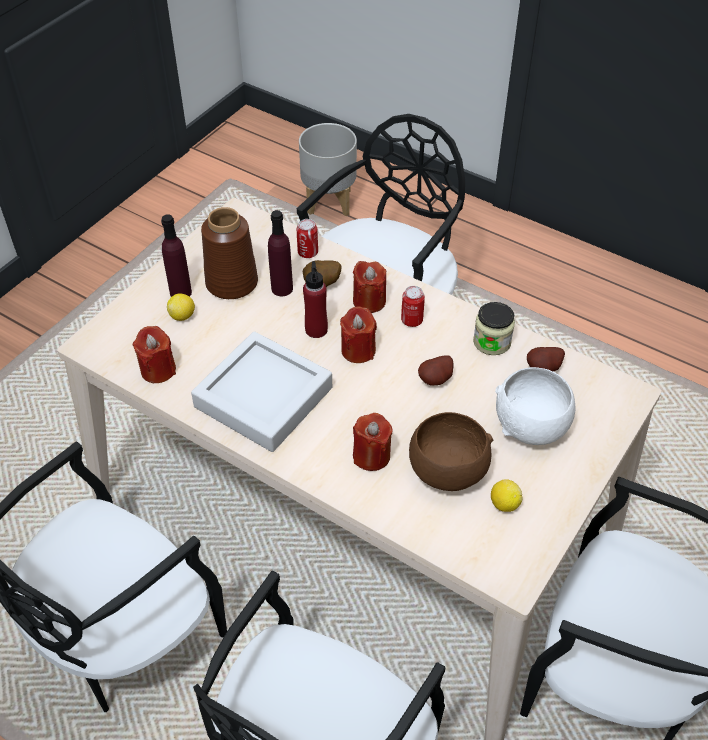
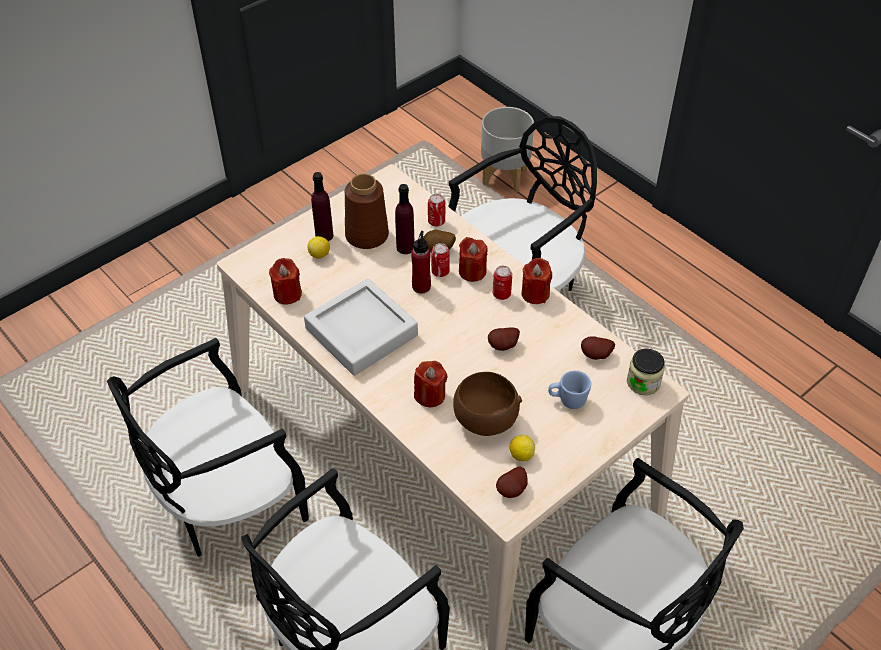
camera: 15 degrees right, 0 degrees up
red candle [340,306,377,363] -> red candle moved to [521,258,552,304]
jar [473,302,515,355] -> jar moved to [627,349,665,395]
white bowl [495,367,576,445] -> blue mug [548,370,591,409]
none -> can [431,243,450,277]
none -> potato [496,467,528,498]

